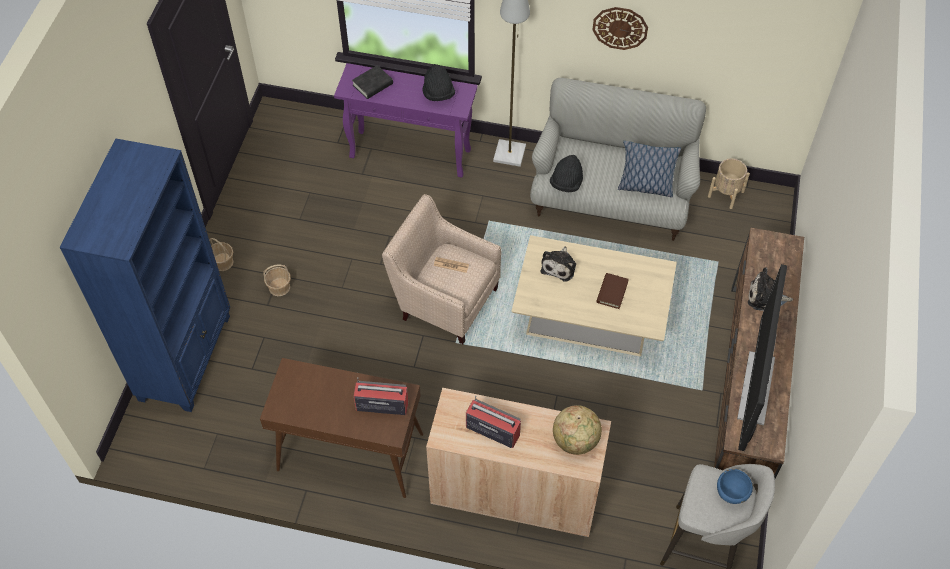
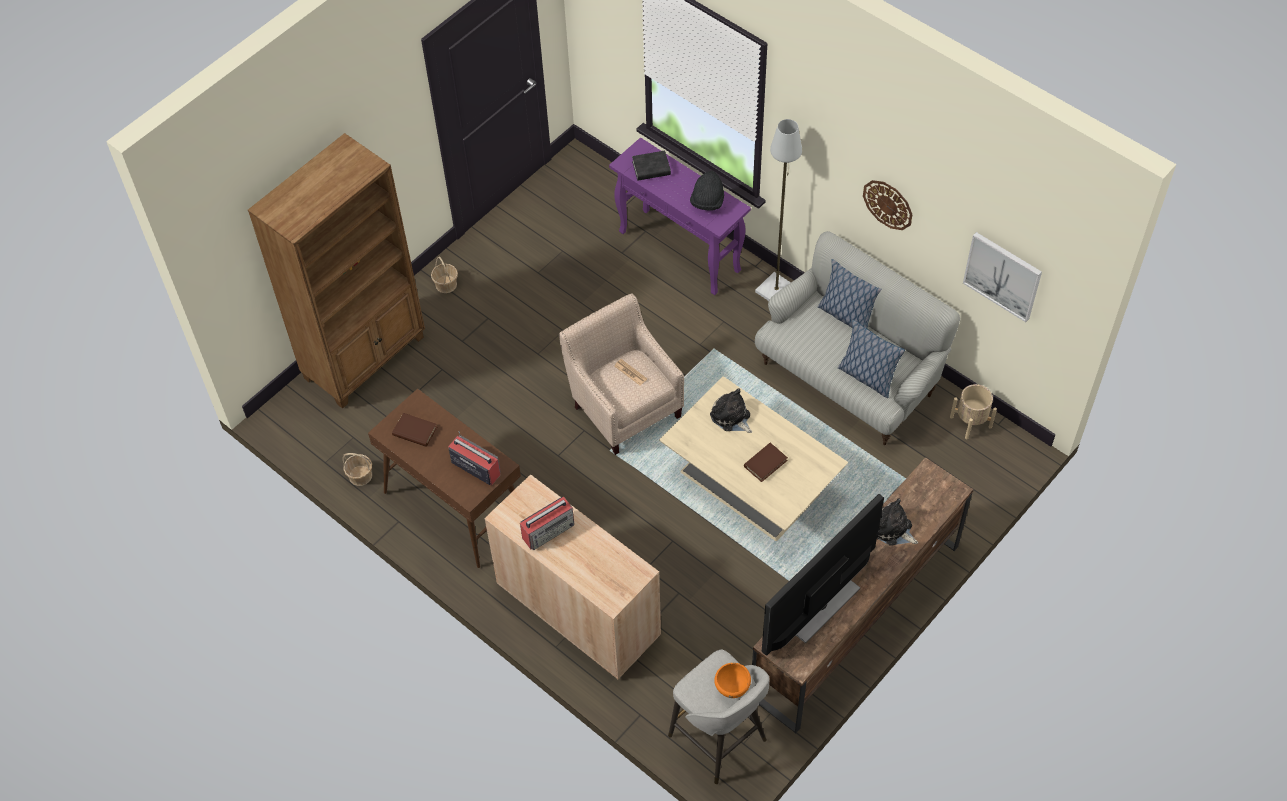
camera: 30 degrees right, 0 degrees up
blue bookcase [59,138,230,412] -> brown bookcase [248,133,425,409]
basket [263,264,291,296] -> basket moved to [343,453,372,486]
radio [466,395,521,448] -> radio turned 90 degrees clockwise [520,497,574,550]
plush toy [541,246,576,282] -> plush toy turned 90 degrees clockwise [710,388,752,433]
black hat [550,155,583,192] -> none
globe [553,405,602,455] -> none
blue bowl [717,469,753,504] -> orange bowl [715,663,751,698]
none -> brown book [392,413,437,447]
none -> pillow [818,259,881,328]
none -> picture [963,232,1042,322]

